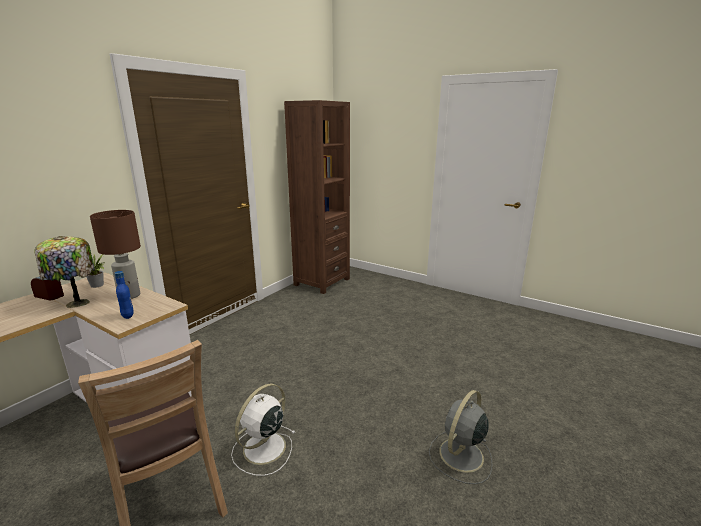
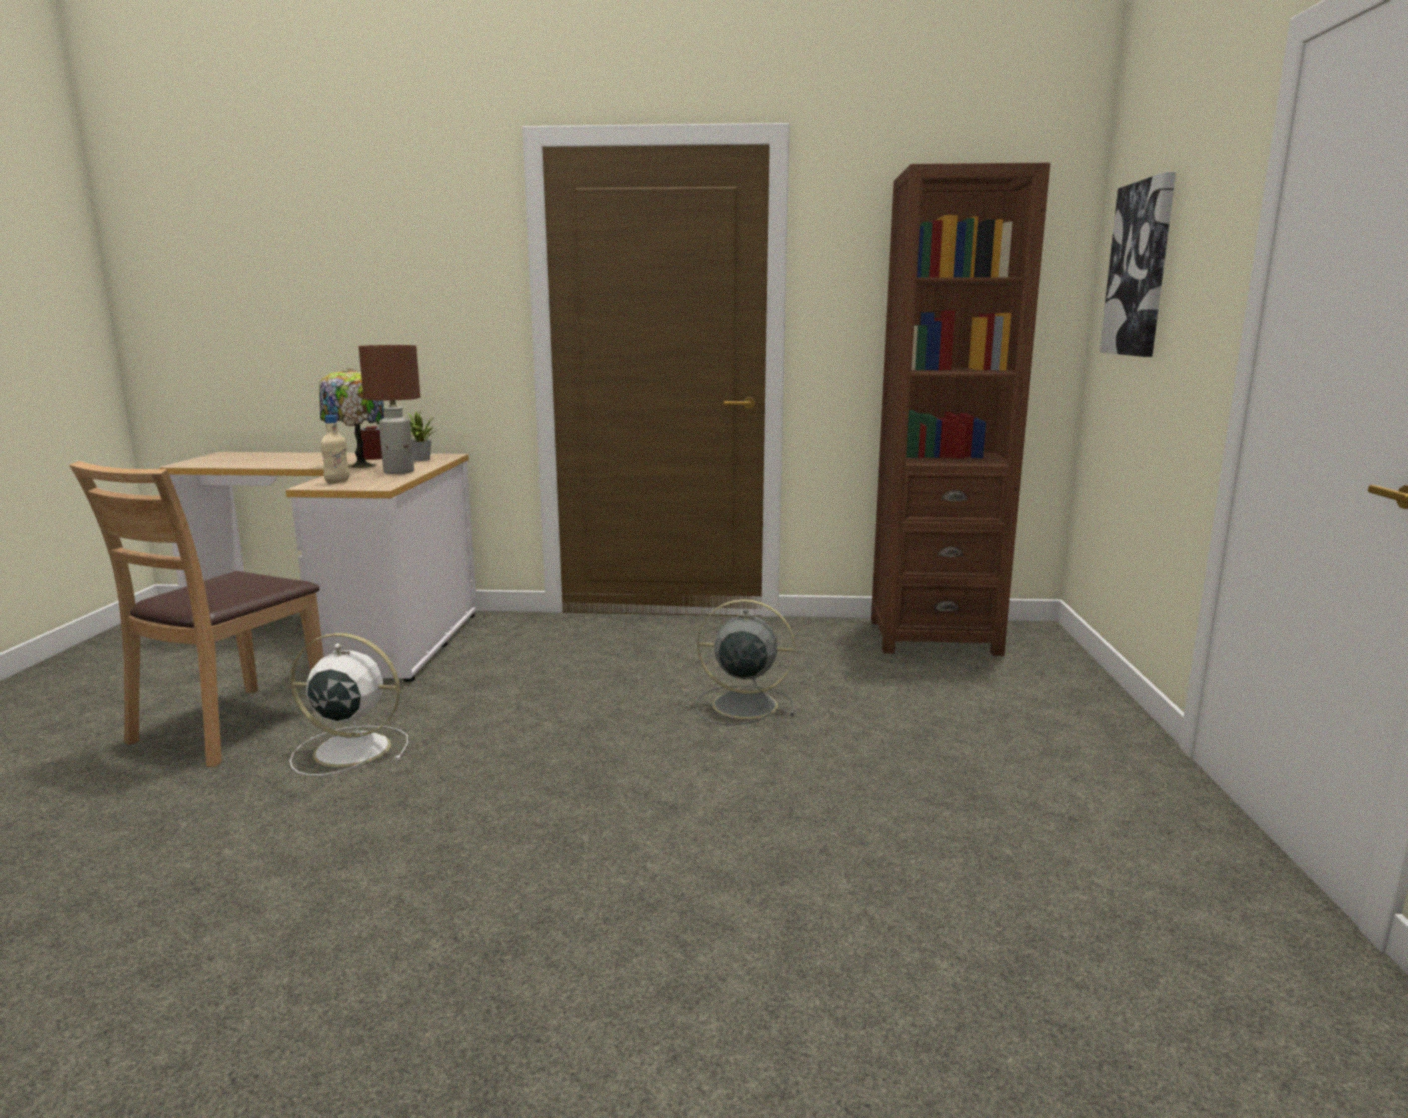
camera: 60 degrees right, 5 degrees down
blue bottle [114,271,134,319] -> beige bottle [320,415,350,484]
grey fan [429,390,492,484] -> grey fan moved to [695,599,795,725]
none -> picture [1100,172,1176,357]

